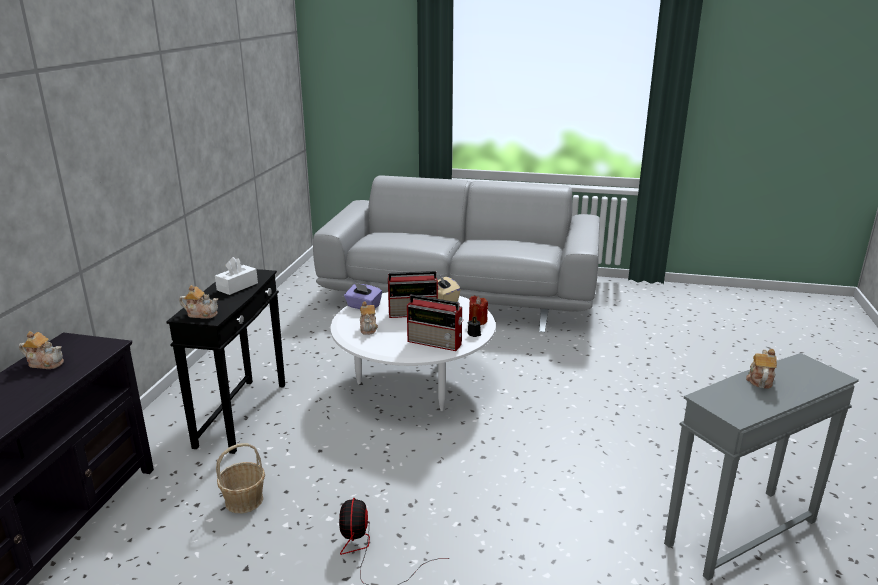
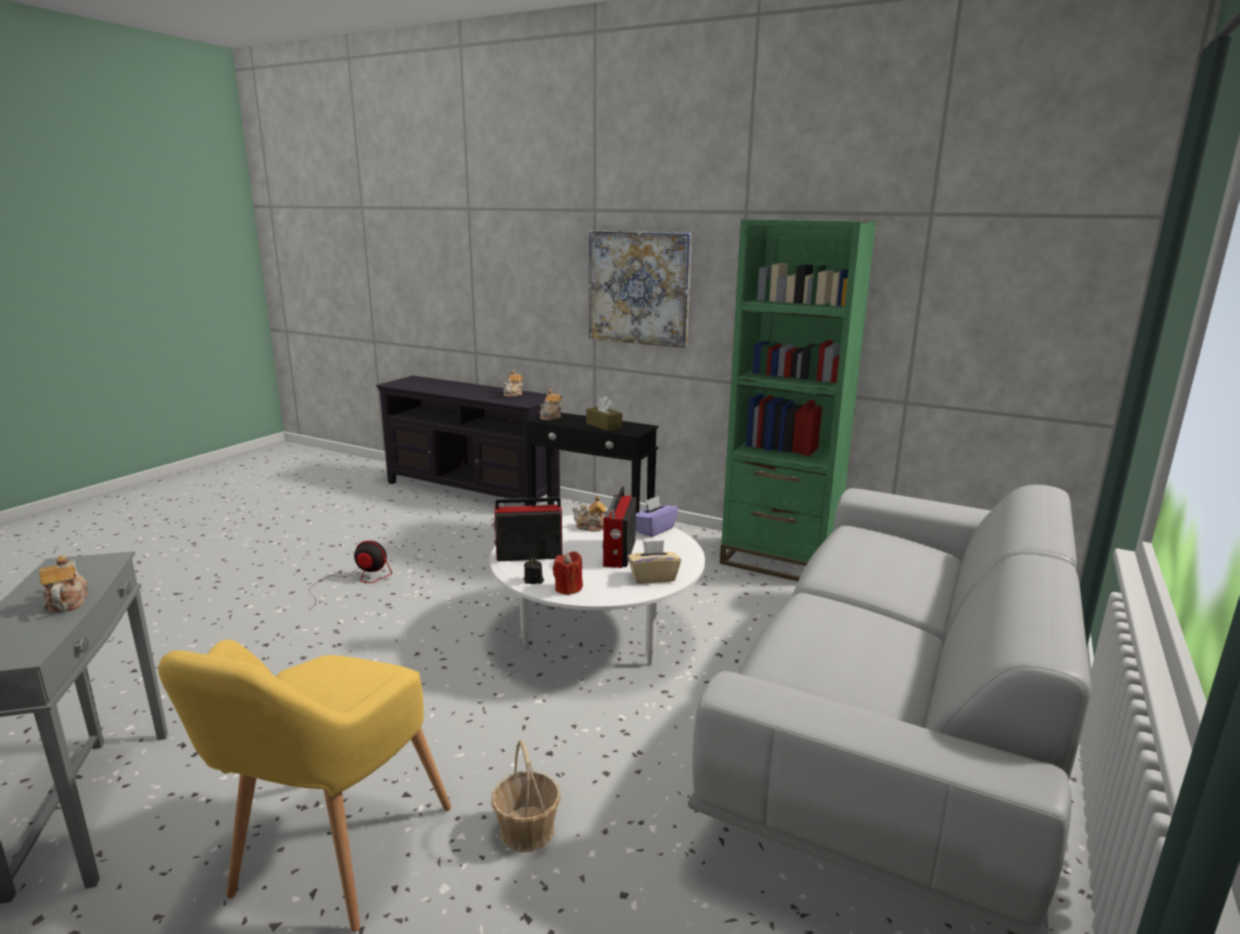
camera: 105 degrees right, 5 degrees down
white tissue box [215,257,258,295] -> brown tissue box [586,396,622,431]
basket [216,443,265,513] -> basket moved to [491,740,560,852]
radio [407,294,464,351] -> radio turned 45 degrees clockwise [492,497,562,561]
teapot [746,349,777,389] -> teapot turned 150 degrees counterclockwise [39,556,89,613]
none -> yellow armchair [158,640,451,932]
none -> picture [589,230,692,348]
none -> green bookcase [720,220,876,581]

